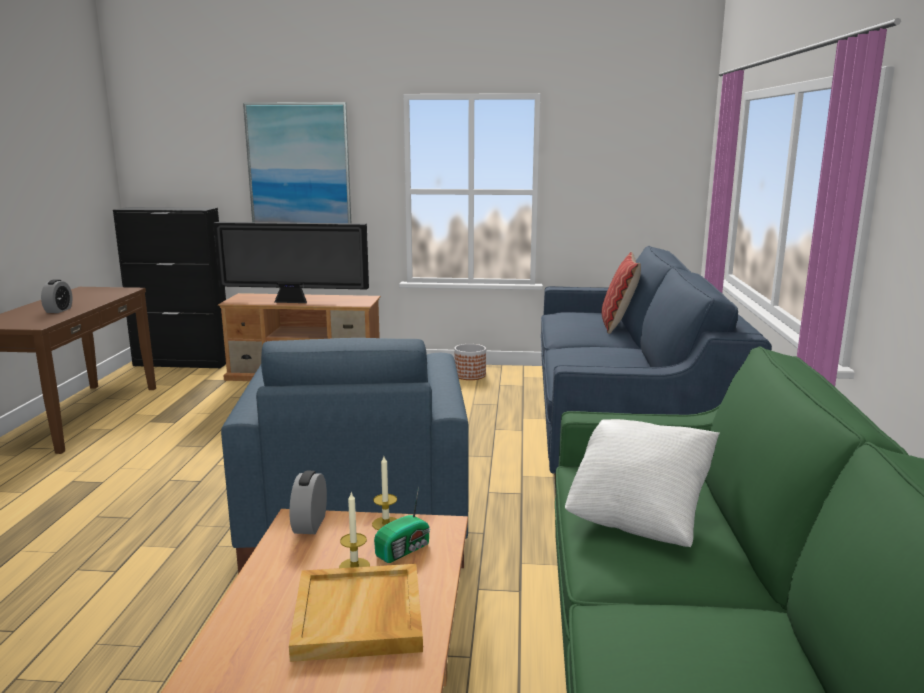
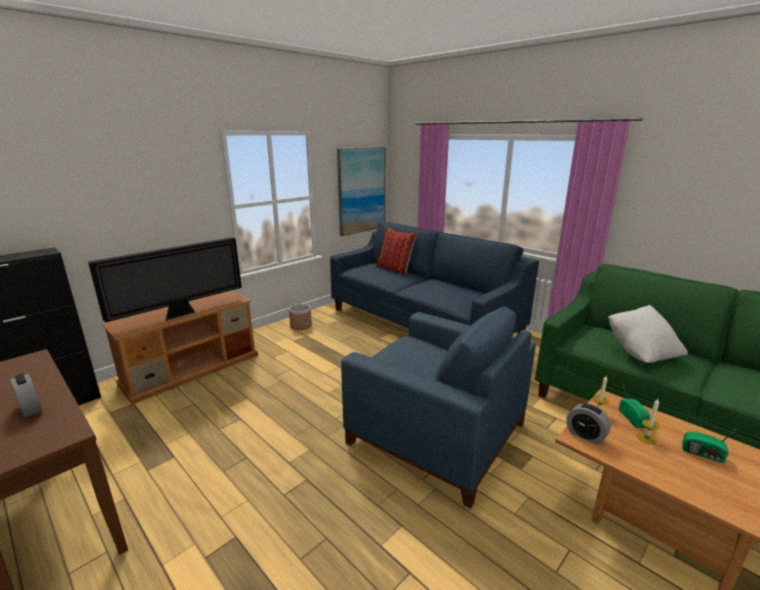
camera: 50 degrees left, 5 degrees up
picture [243,102,351,223] -> picture moved to [337,147,386,236]
beige tray [289,564,423,662] -> radio [682,429,737,463]

